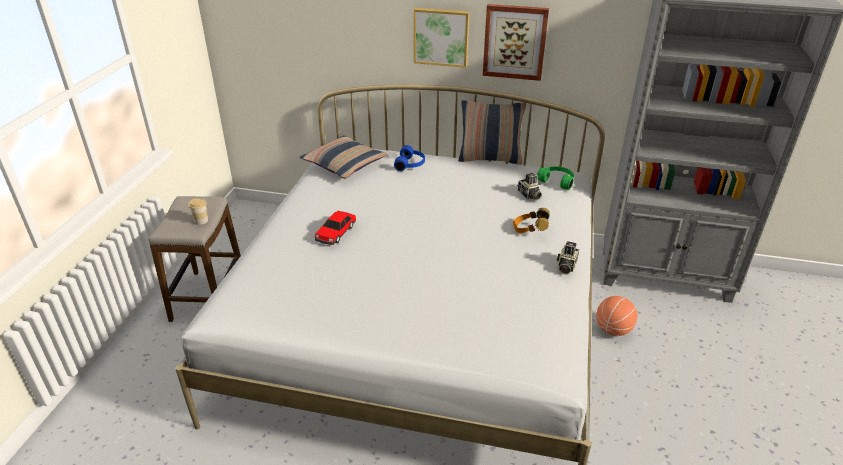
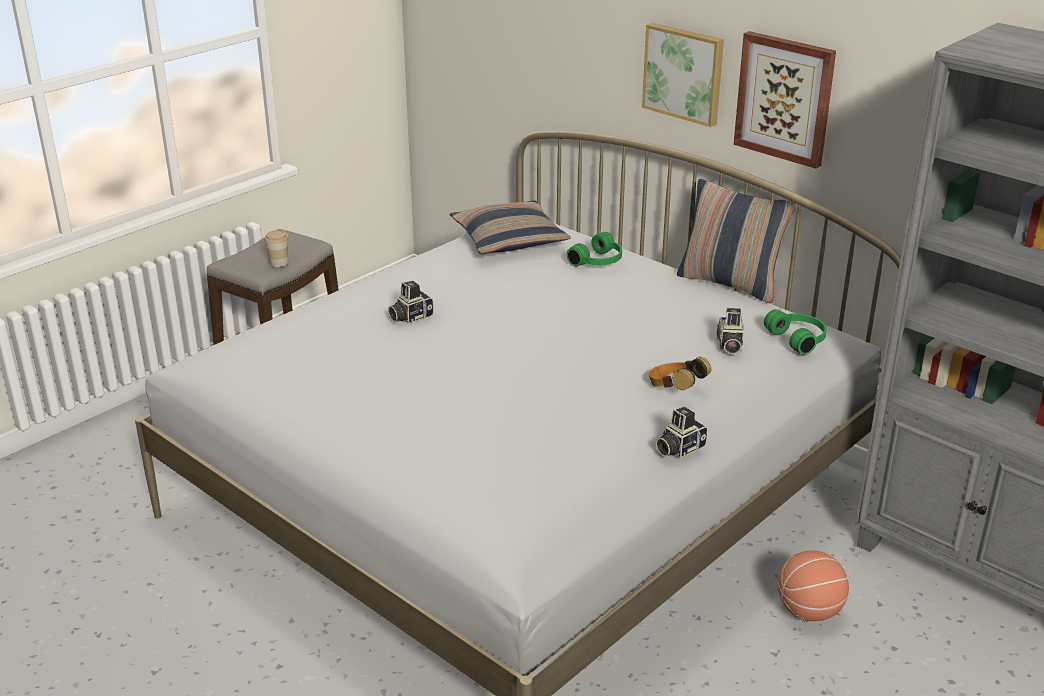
camera: 30 degrees right, 5 degrees down
toy car [315,211,356,245] -> camera [388,281,434,324]
blue headphones [394,145,425,171] -> green headphones [567,232,622,266]

